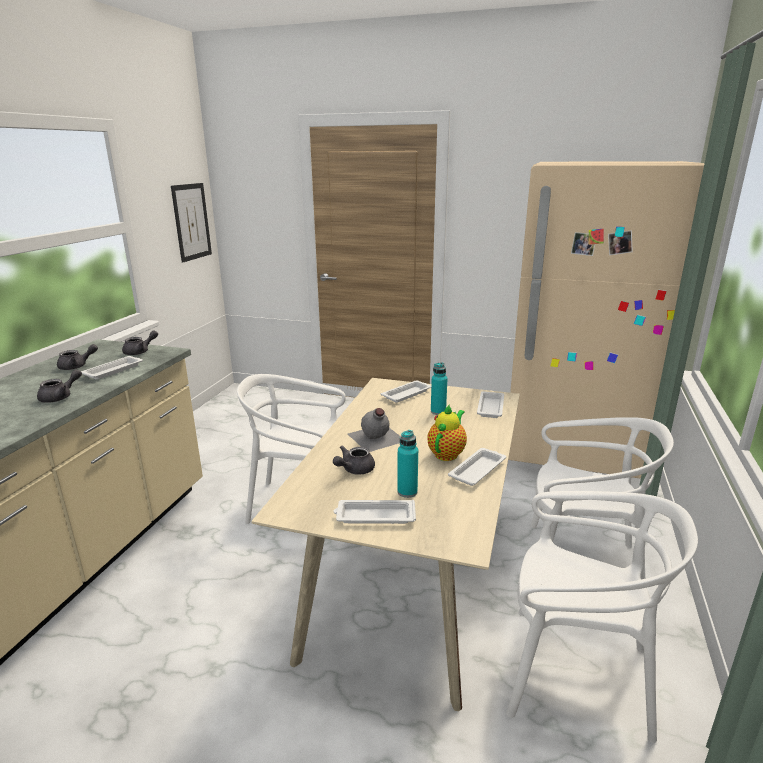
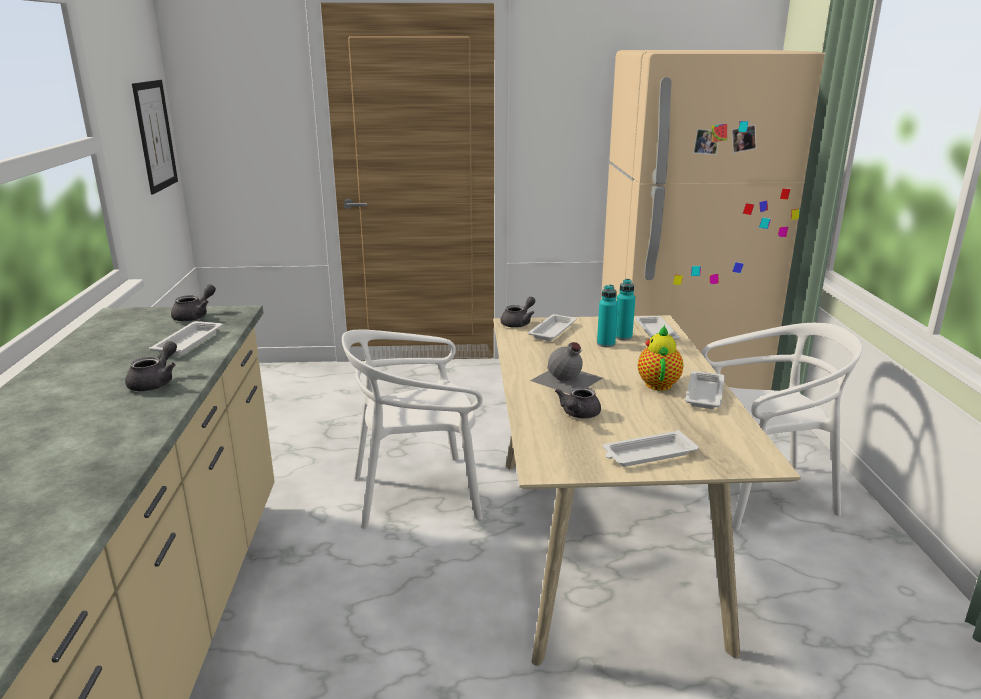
camera: 20 degrees left, 0 degrees up
grey teapot [57,344,98,370] -> grey teapot moved to [501,297,535,328]
turquoise bottle [397,430,418,498] -> turquoise bottle moved to [616,279,635,340]
white chair [506,491,698,743] -> none

